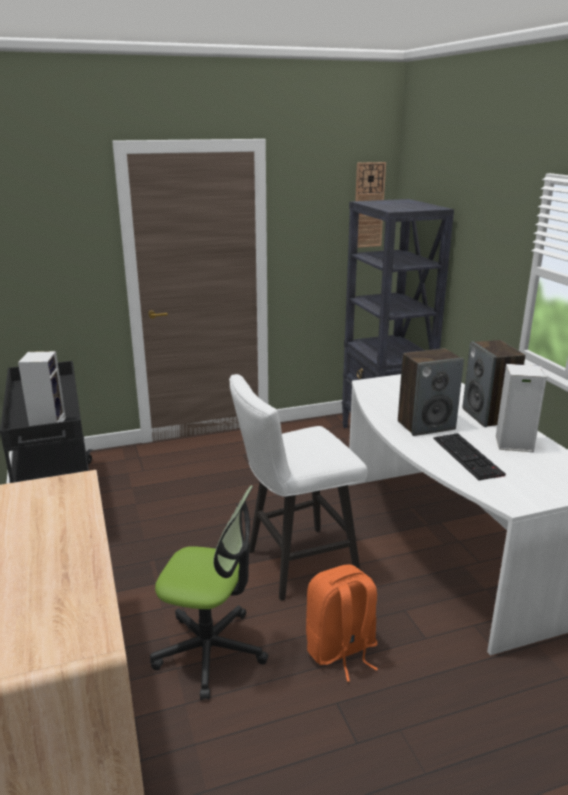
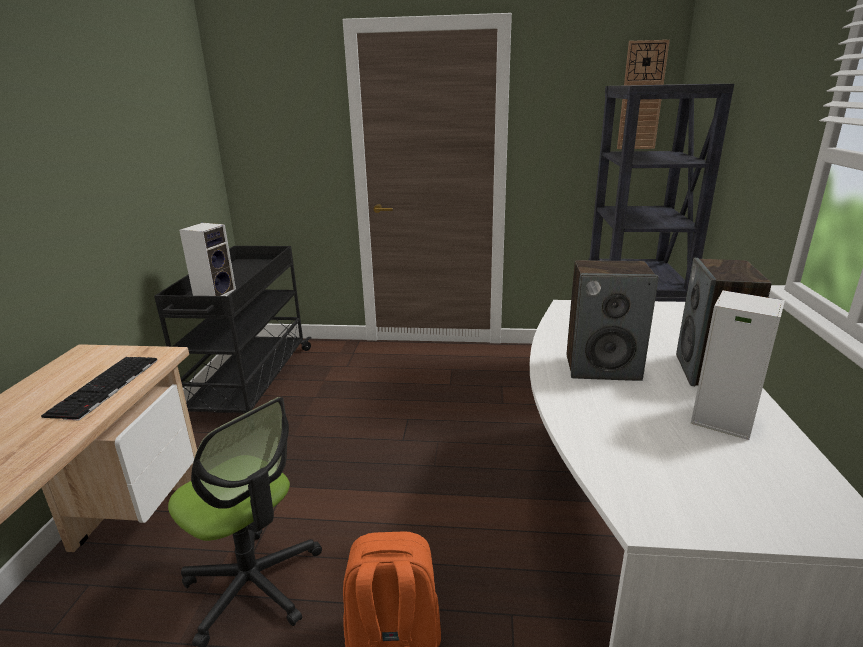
camera: 25 degrees right, 0 degrees up
white stool [229,374,368,601] -> none
keyboard [434,433,506,480] -> keyboard moved to [41,357,157,421]

